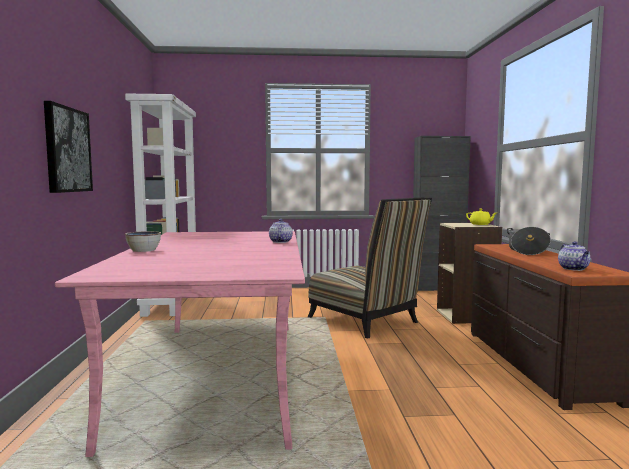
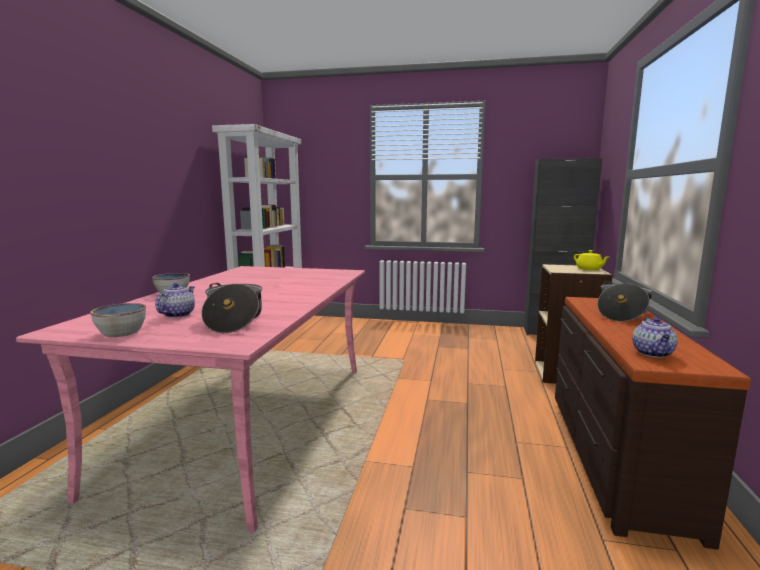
camera: 15 degrees right, 5 degrees up
picture [44,101,93,193] -> none
teapot [269,219,293,243] -> teapot moved to [155,283,195,318]
chair [308,197,432,339] -> none
none -> bowl [90,303,146,337]
none -> cooking pot [201,283,262,333]

